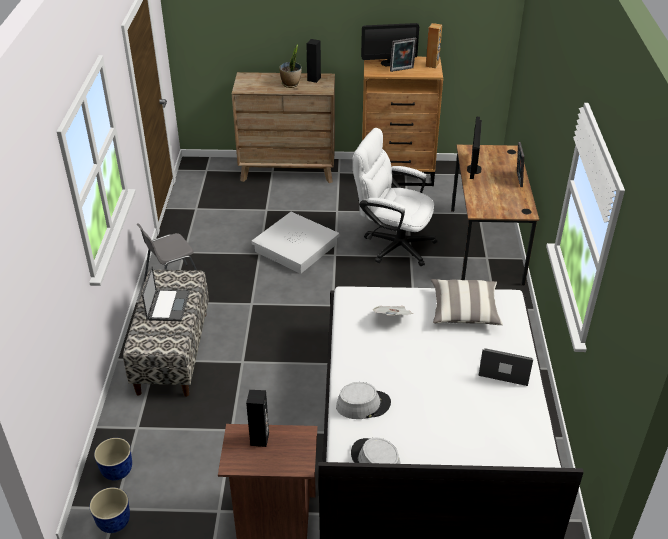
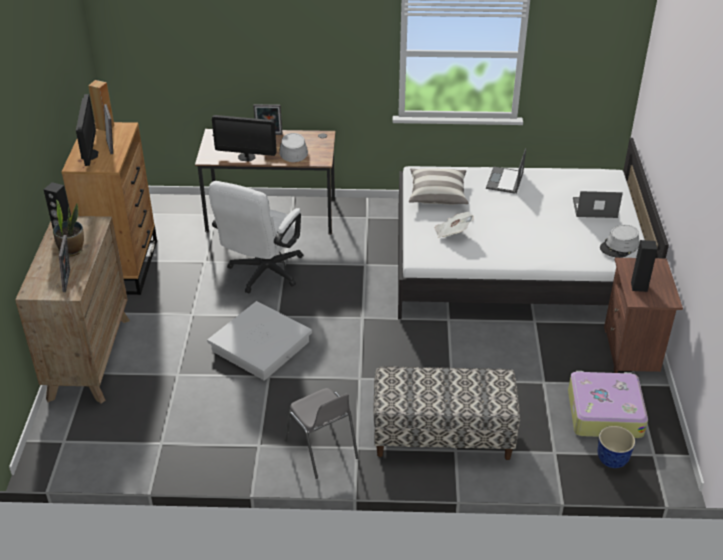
camera: 90 degrees left, 0 degrees up
planter [90,487,130,533] -> none
laptop [142,266,190,321] -> laptop moved to [573,191,623,218]
grey hat [336,382,391,419] -> grey hat moved to [279,133,308,162]
none -> picture frame [59,235,70,292]
none -> suitcase [568,371,648,438]

